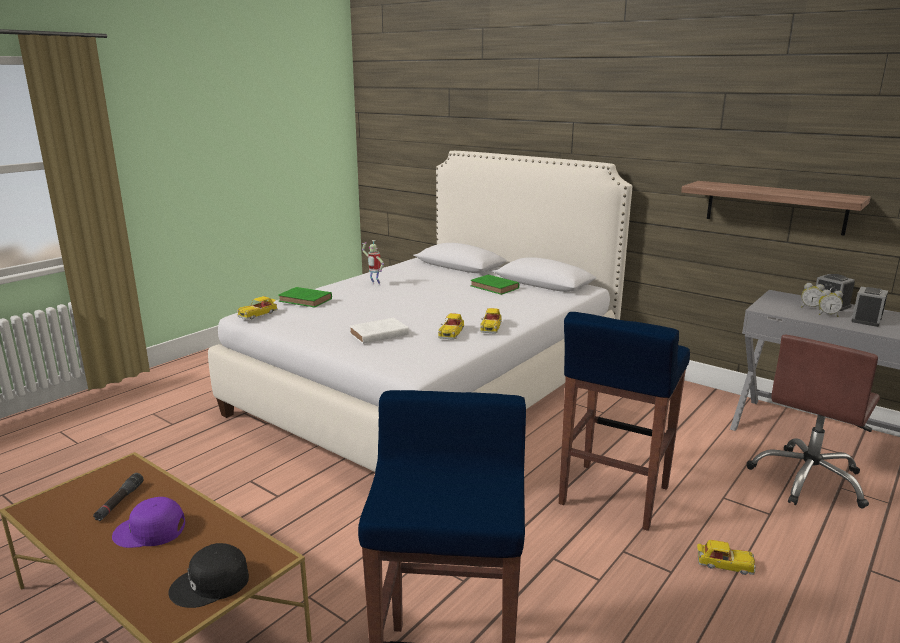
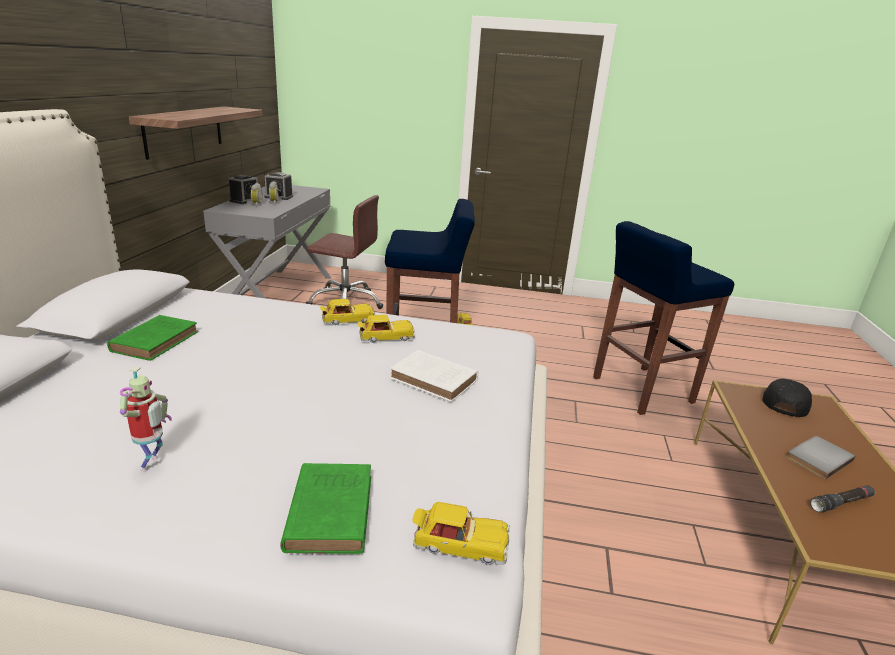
camera: 120 degrees left, 5 degrees up
purple cap [112,497,185,548] -> grey book [786,436,856,479]
black cap [168,543,249,608] -> black cap turned 90 degrees counterclockwise [762,379,812,417]

